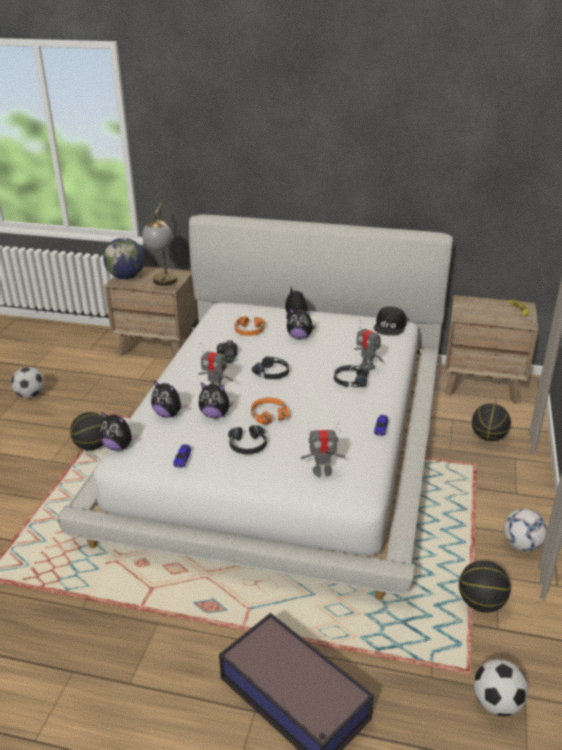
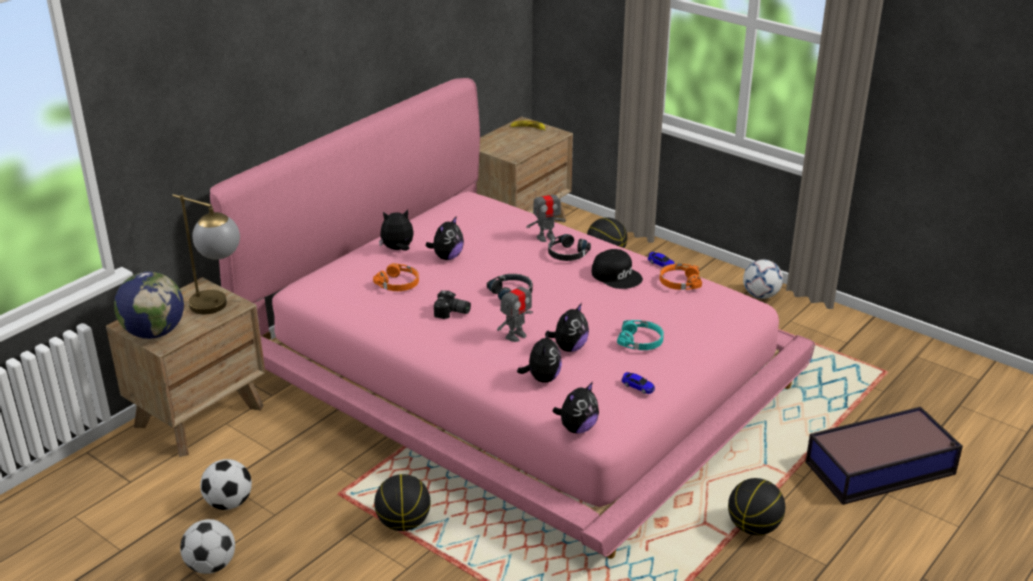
camera: 65 degrees left, 0 degrees up
white bed [57,215,453,600] -> pink bed [210,78,815,559]
plush toy [151,380,187,418] -> plush toy turned 45 degrees counterclockwise [517,330,562,383]
black headphones [228,425,267,454] -> turquoise headphones [617,320,664,350]
orange headphones [251,397,290,425] -> orange headphones moved to [660,264,702,290]
toy robot [301,423,345,477] -> none
black cap [374,307,407,336] -> black cap moved to [592,249,643,289]
basketball [459,560,511,612] -> basketball moved to [728,478,785,535]
football [474,659,528,716] -> football moved to [200,459,252,510]

